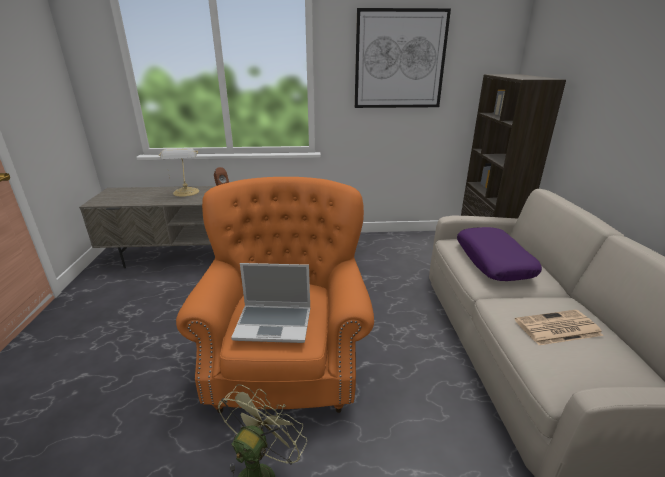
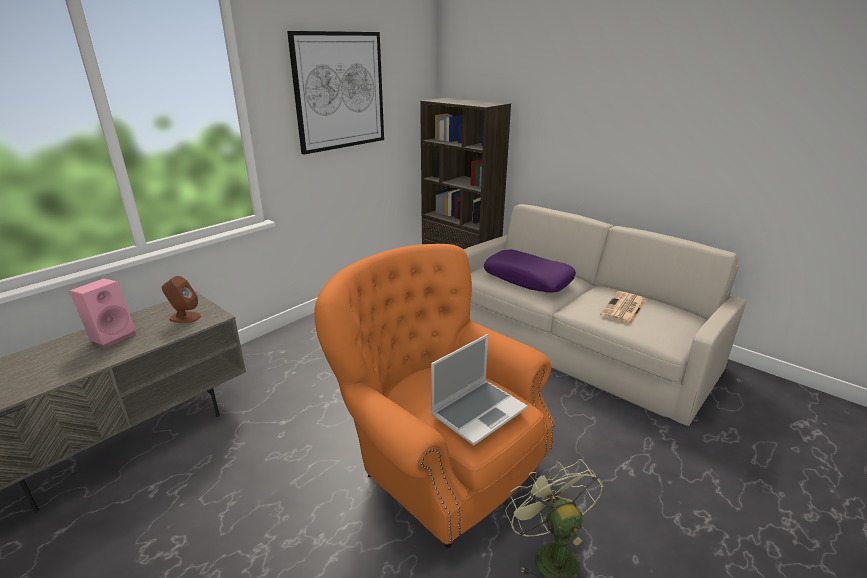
camera: 45 degrees left, 0 degrees up
table lamp [159,148,199,197] -> pink speaker [69,278,136,348]

